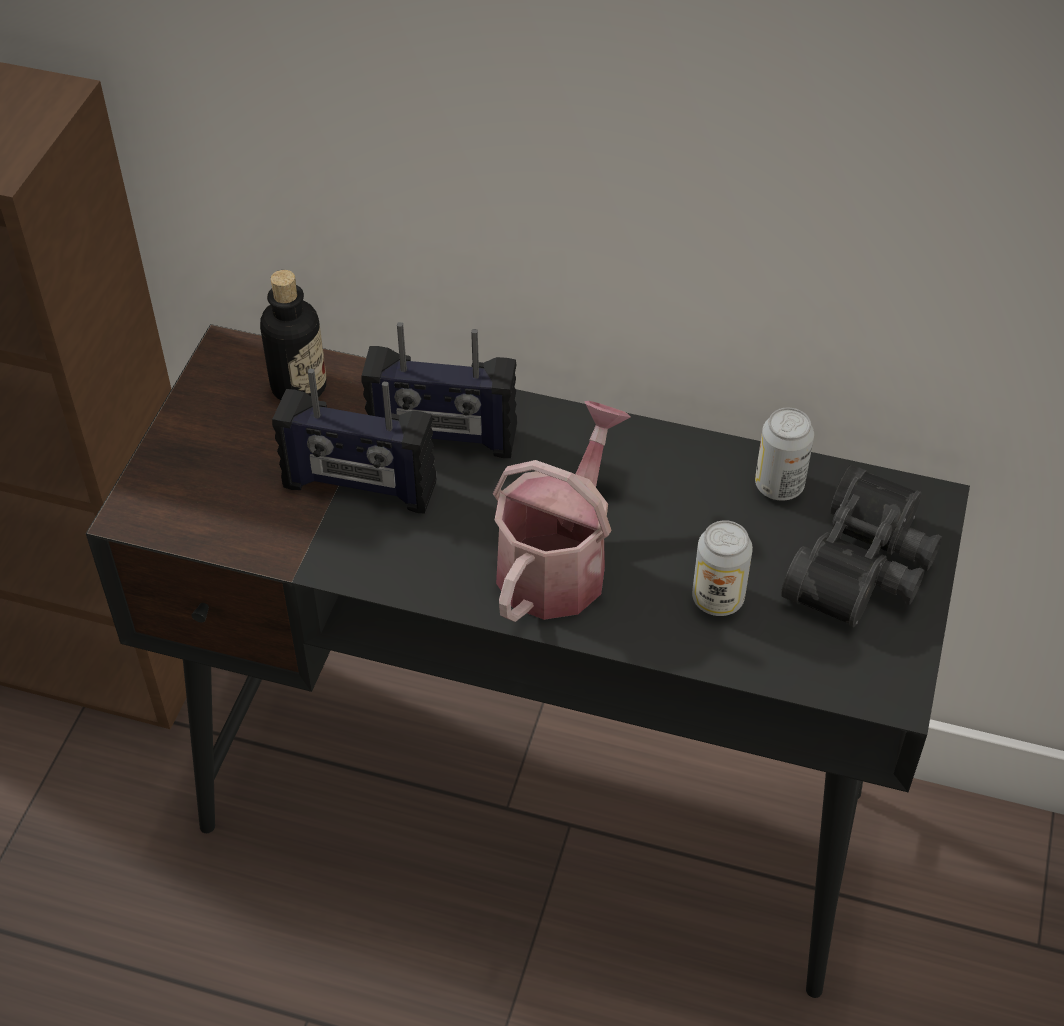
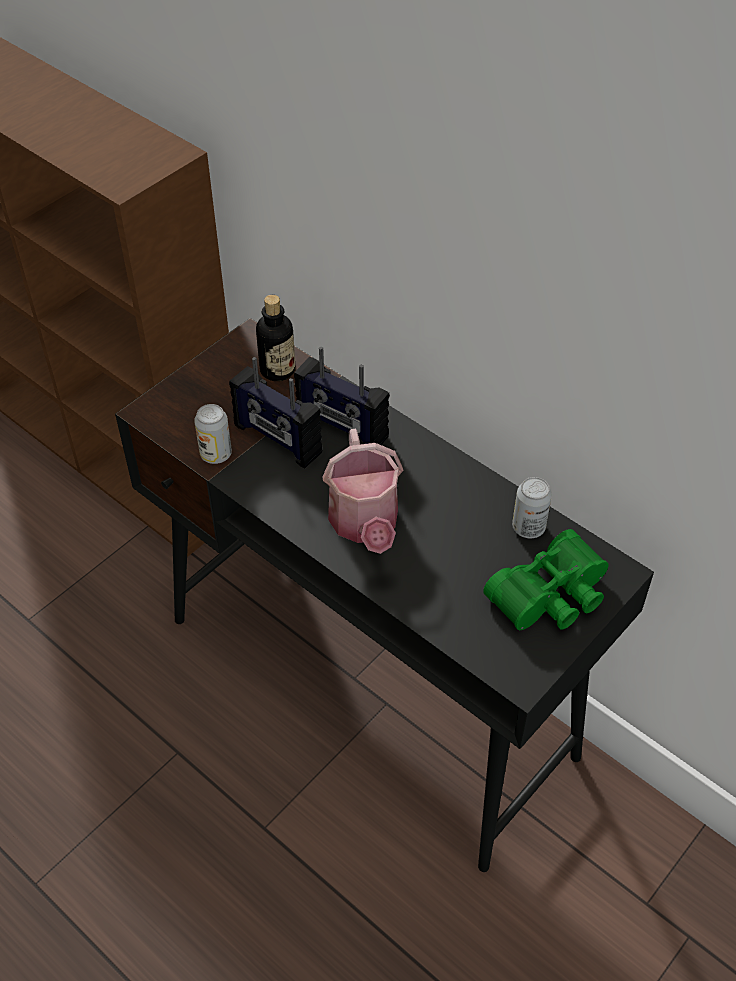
camera: 25 degrees right, 0 degrees up
watering can [493,401,630,622] -> watering can turned 120 degrees clockwise [322,429,404,554]
can [692,520,753,616] -> can moved to [194,404,232,464]
black binoculars [781,465,942,627] -> green binoculars [483,529,609,630]

